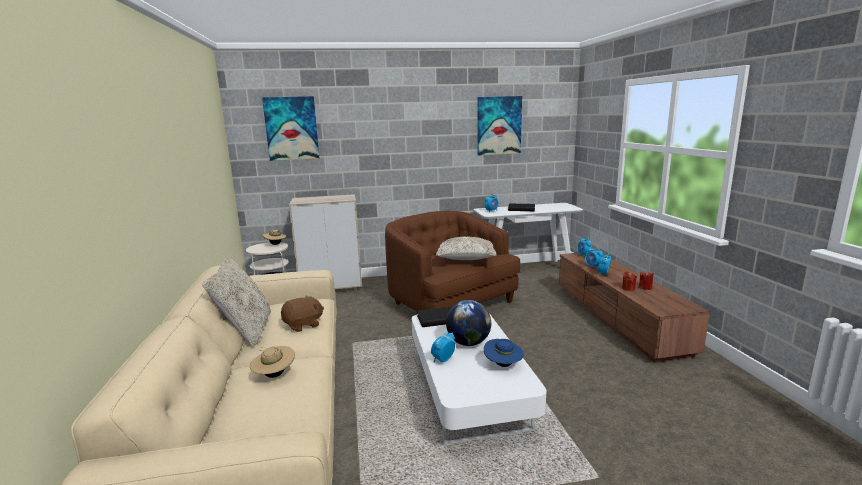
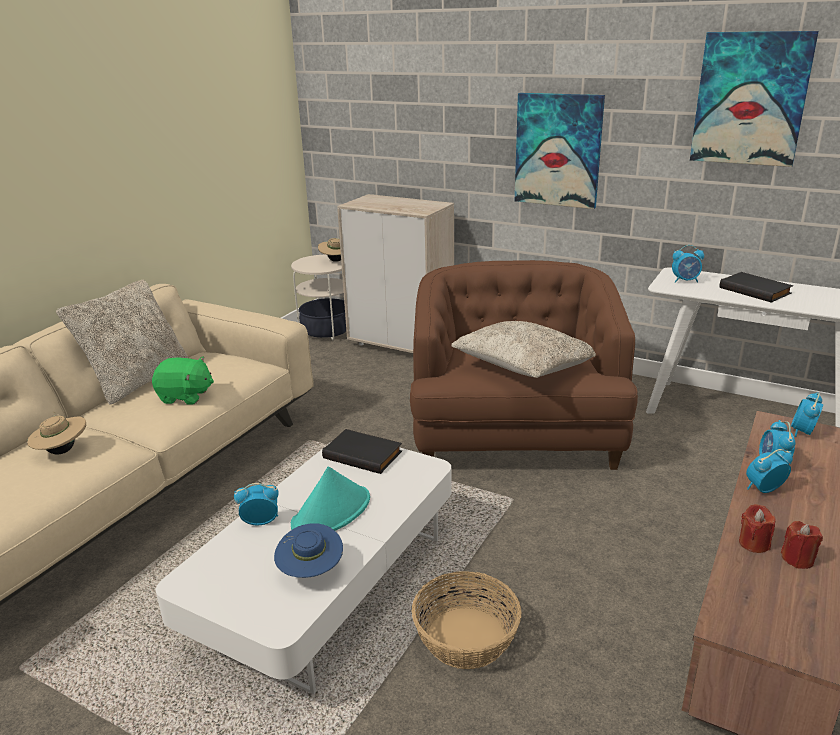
camera: 40 degrees right, 10 degrees up
picture [262,96,319,161] -> picture moved to [515,93,605,209]
brown plush toy [281,295,324,332] -> green plush toy [152,356,214,404]
globe [446,300,491,346] -> turquoise hat [291,466,370,531]
none -> basket [412,571,522,669]

